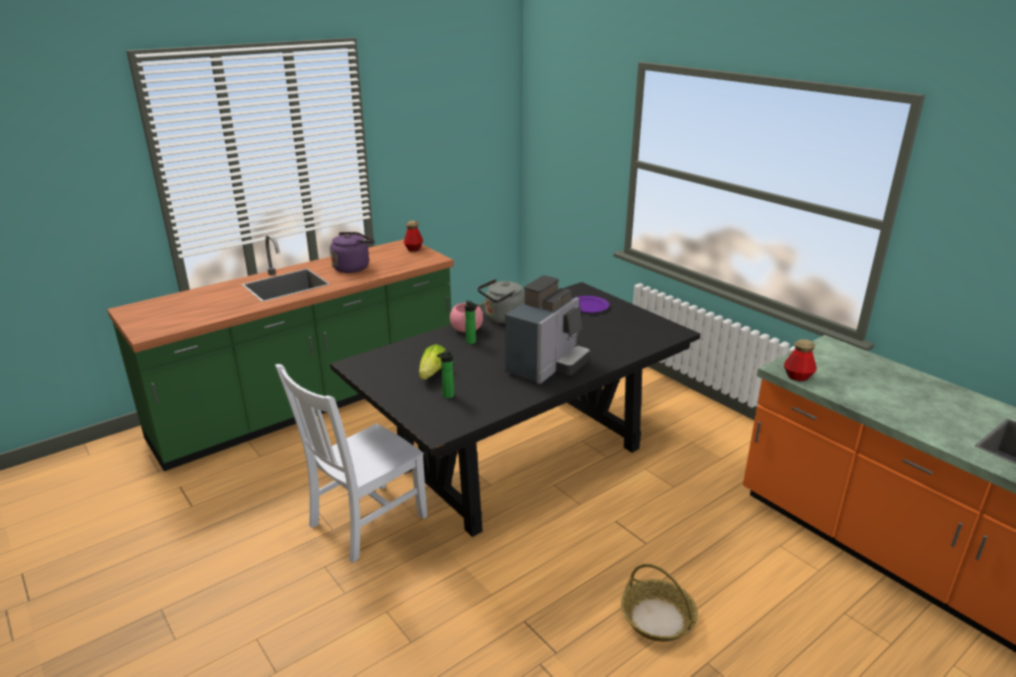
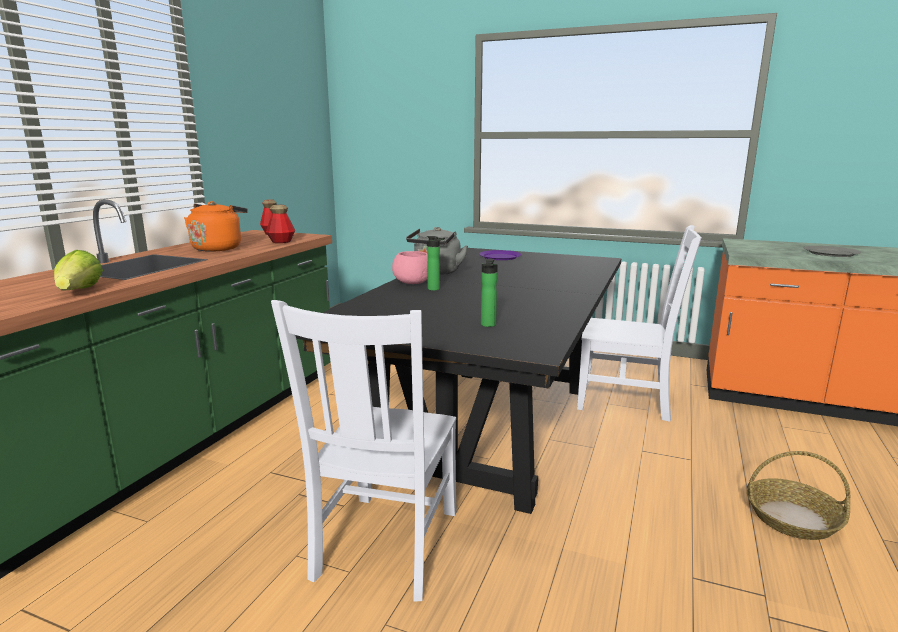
camera: 30 degrees left, 10 degrees down
purple kettle [330,232,375,273] -> orange kettle [184,201,248,252]
lettuce [419,344,446,379] -> lettuce moved to [54,250,103,291]
coffee machine [505,275,590,384] -> none
bottle [784,339,817,381] -> bottle moved to [266,205,296,243]
none -> white chair [577,225,702,422]
none -> grey plate [804,246,861,257]

